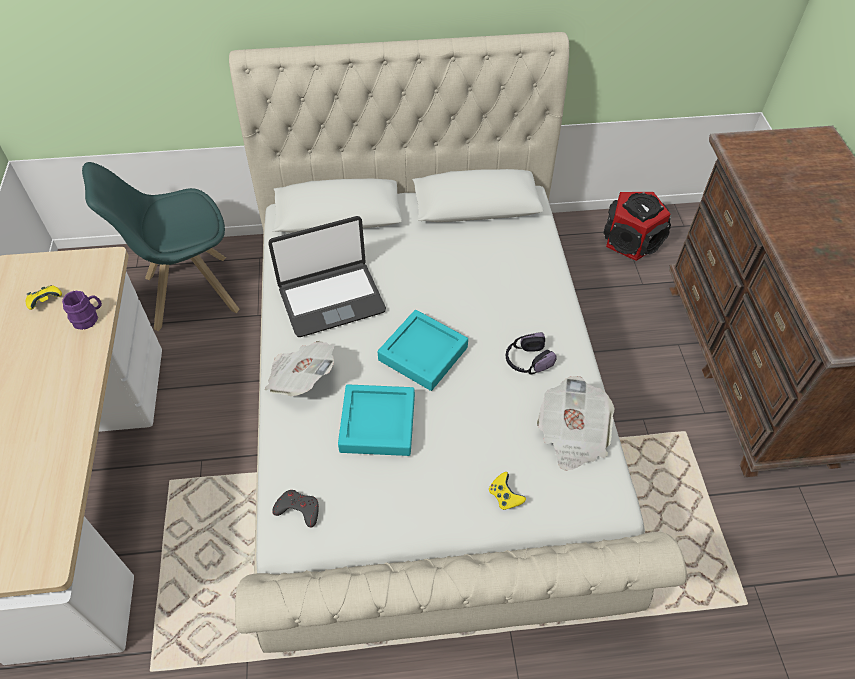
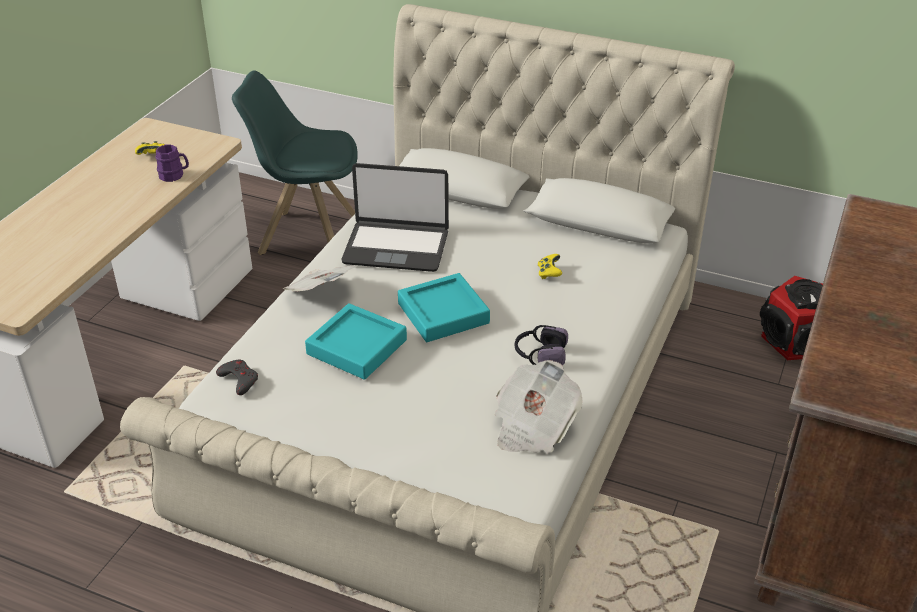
camera: 30 degrees right, 15 degrees down
yellow game controller [489,472,526,510] -> yellow game controller moved to [538,254,562,279]

